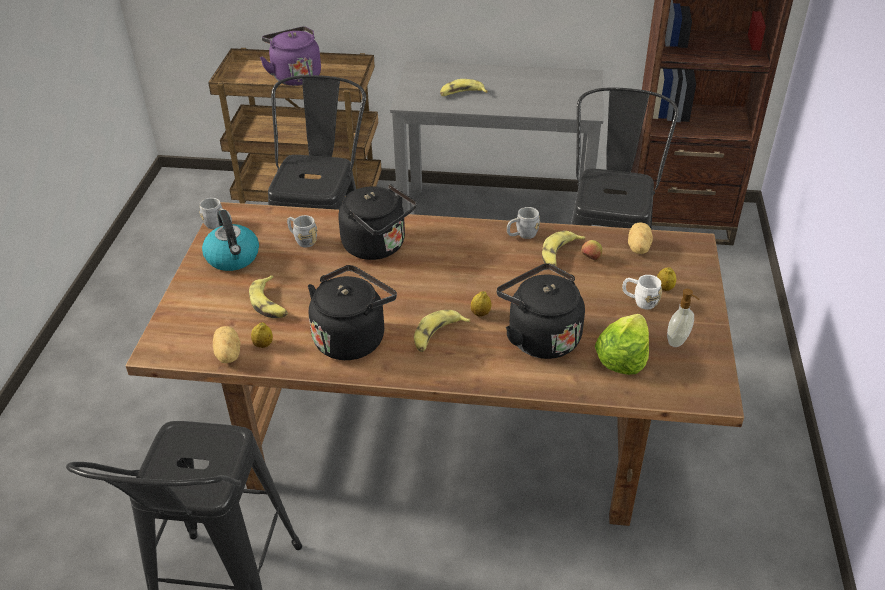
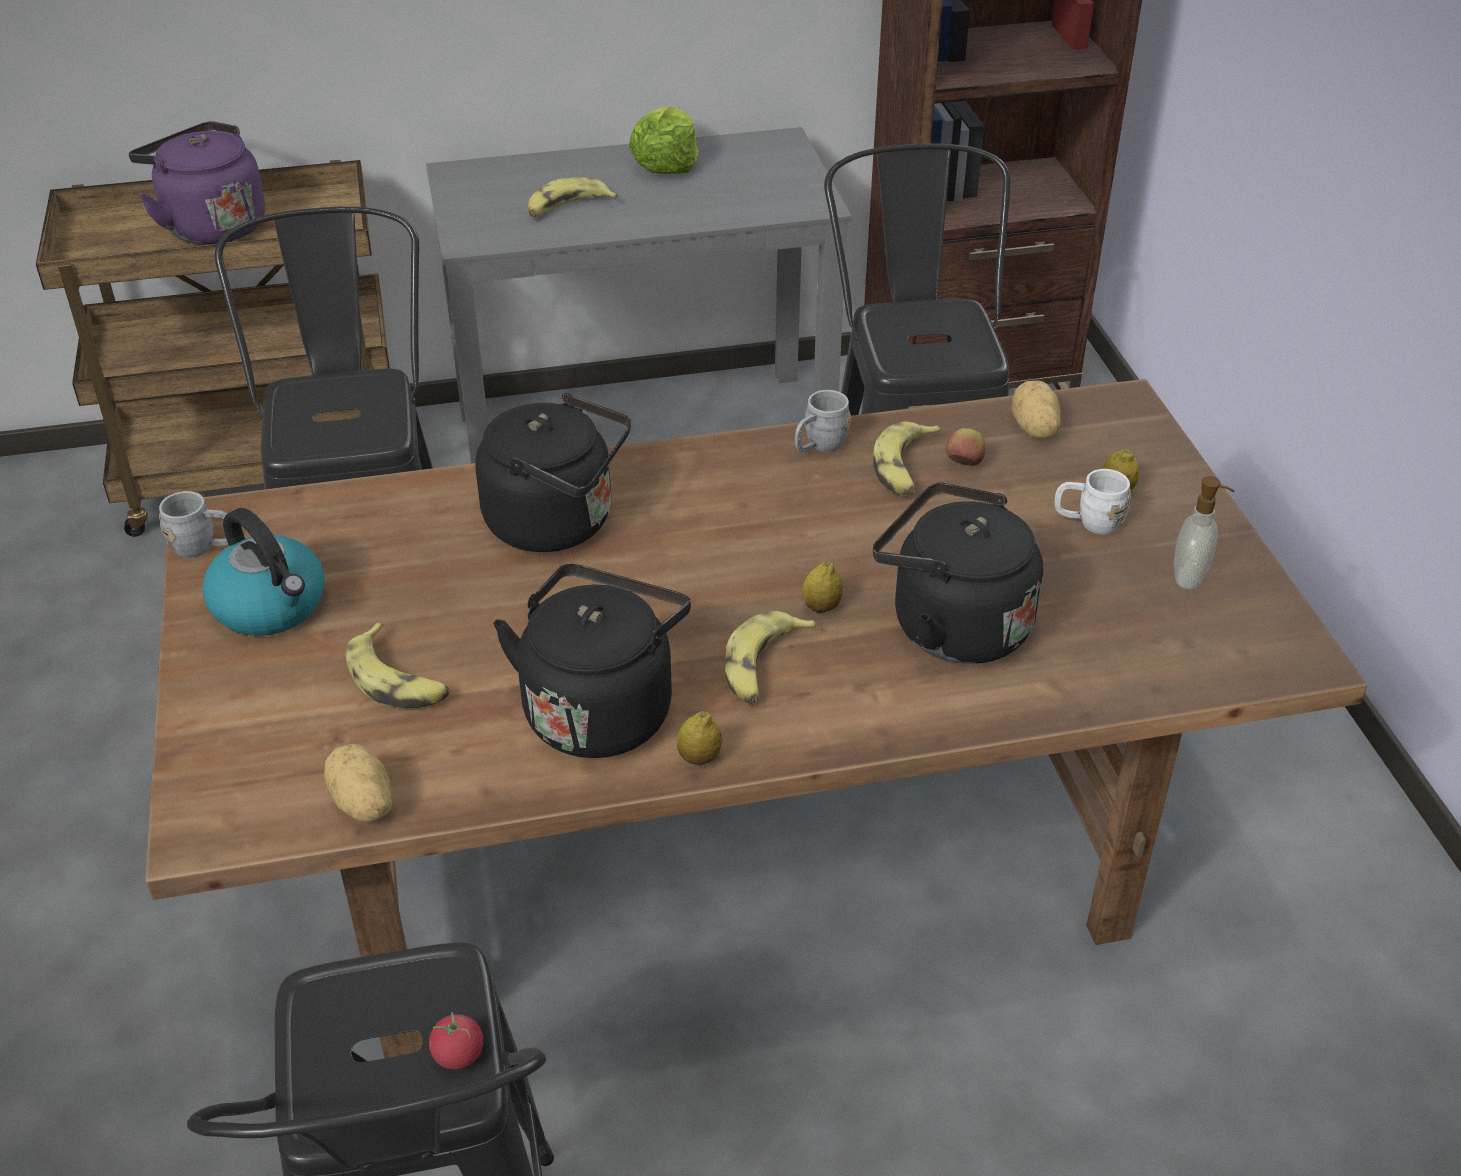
camera: 20 degrees left, 0 degrees up
lemon [251,323,273,348] -> lemon moved to [677,711,722,765]
grey mug [287,215,317,248] -> none
lettuce [595,314,649,375] -> lettuce moved to [629,106,699,174]
none -> tomato [429,1012,483,1069]

